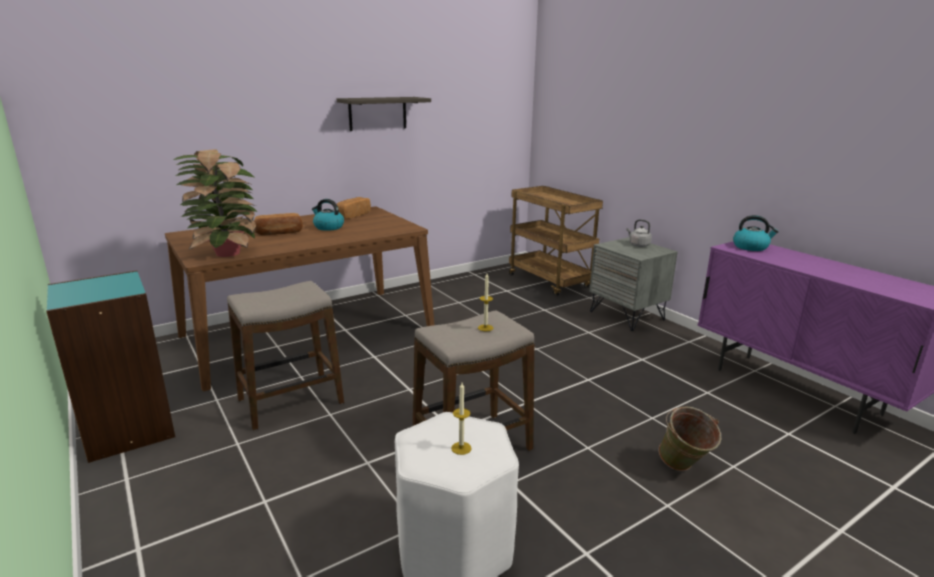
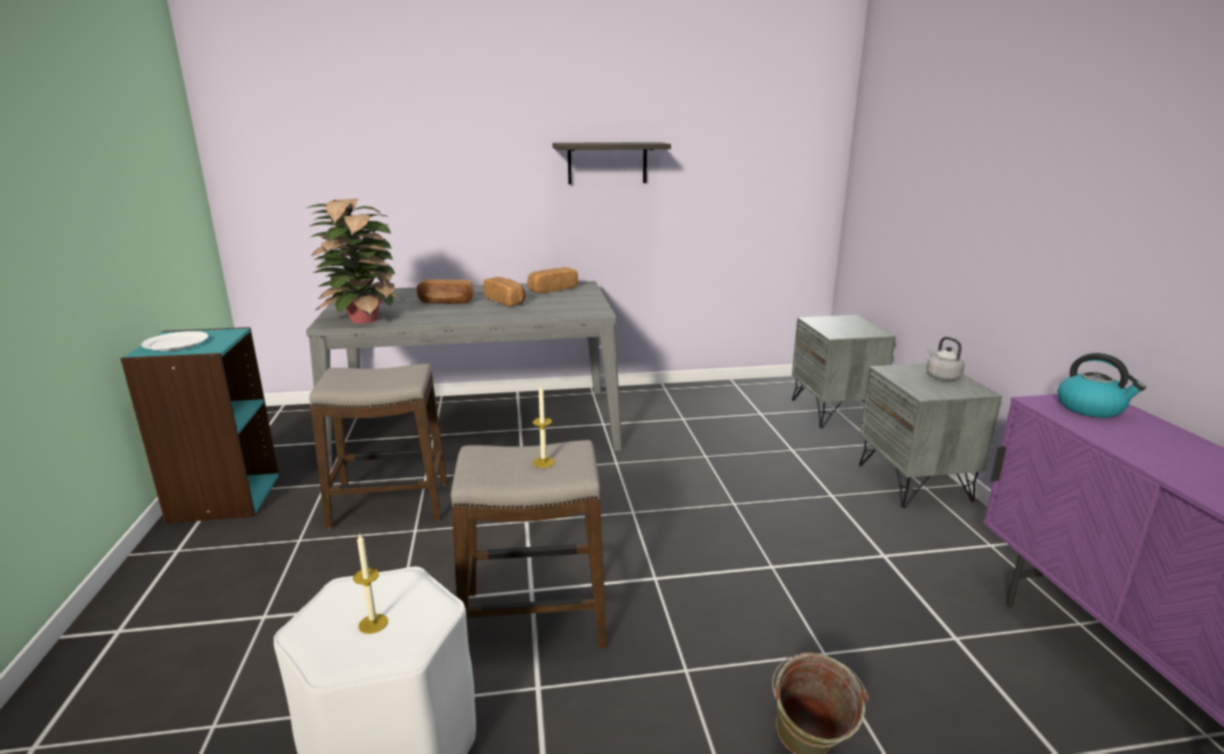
camera: 25 degrees right, 0 degrees up
brown dining table [165,206,434,391] -> grey dining table [306,281,622,471]
kettle [312,199,344,231] -> bread [483,277,526,307]
brown cart [509,186,603,296] -> grey nightstand [792,315,896,428]
none -> white plate [141,331,209,351]

